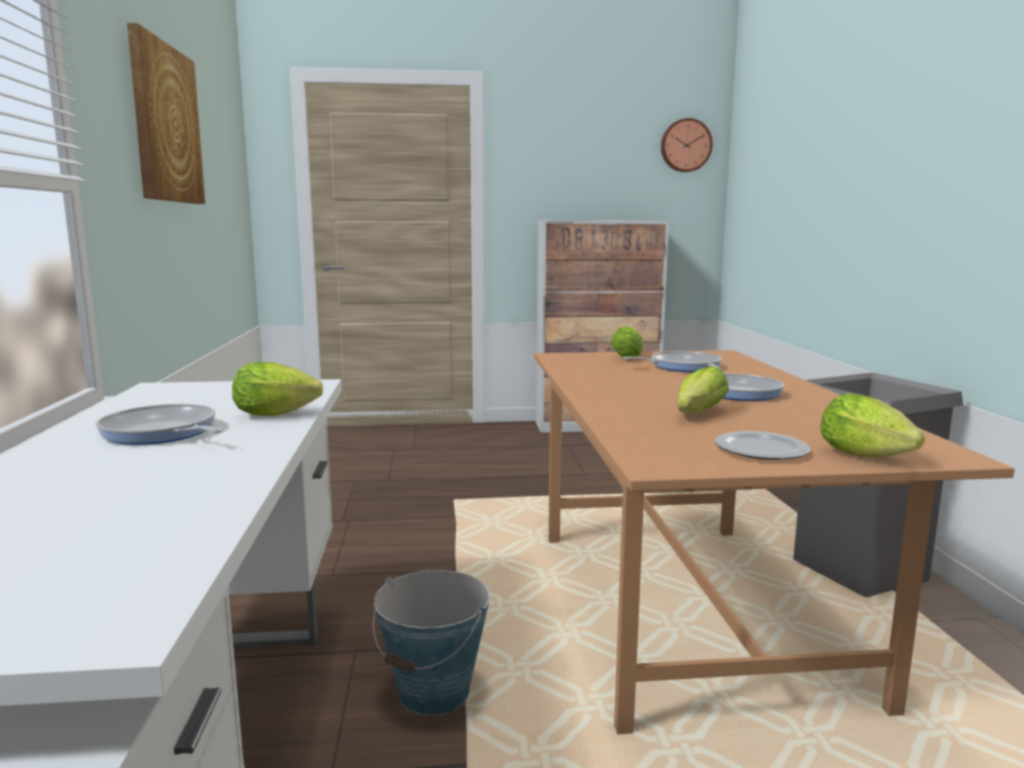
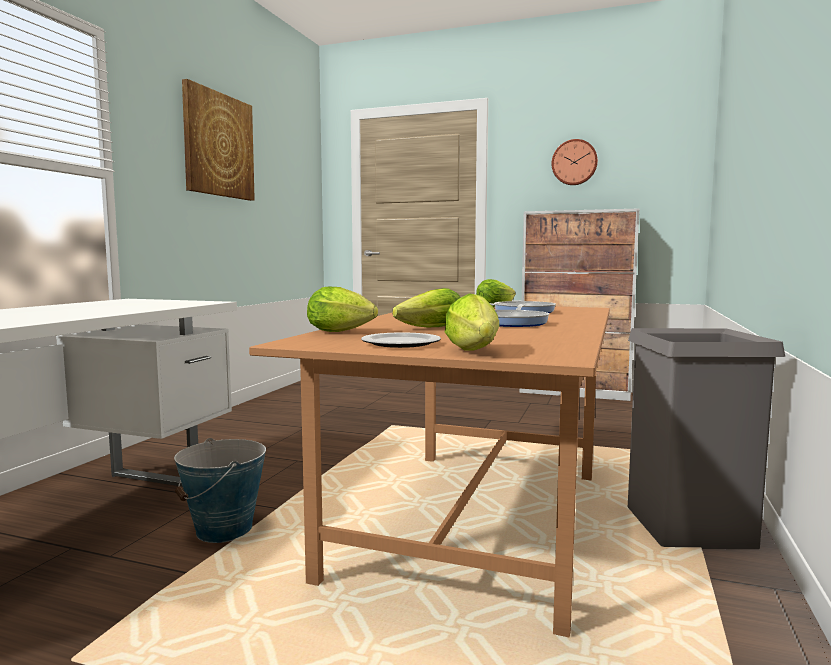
camera: 25 degrees right, 5 degrees down
frying pan [95,404,223,445] -> none
lettuce [232,362,323,416] -> lettuce moved to [307,286,378,332]
wall clock [661,118,713,172] -> wall clock moved to [552,139,598,185]

